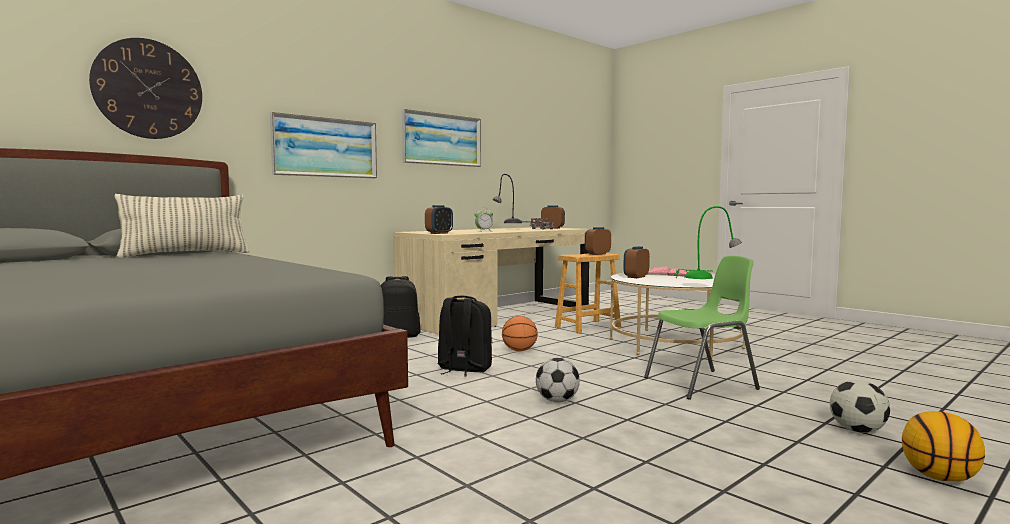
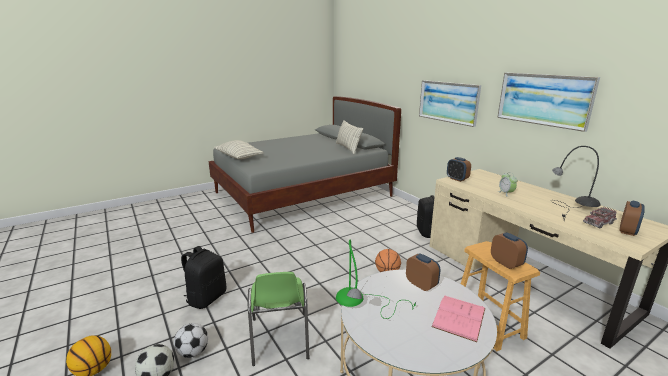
camera: 100 degrees right, 15 degrees up
wall clock [89,38,202,139] -> none
black backpack [438,296,492,377] -> black backpack moved to [181,246,226,309]
football [536,358,580,403] -> football moved to [174,323,208,358]
none -> pillow [214,140,264,159]

